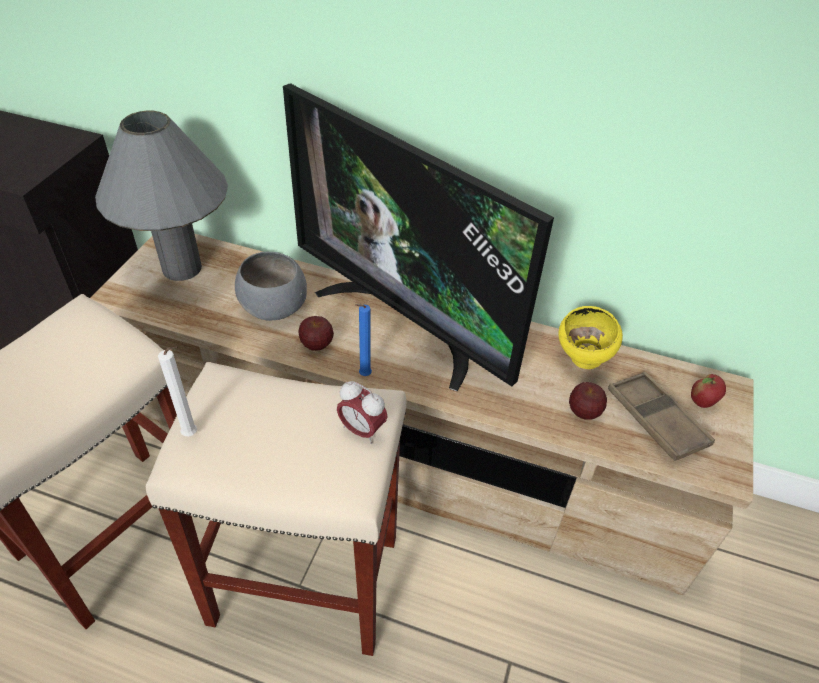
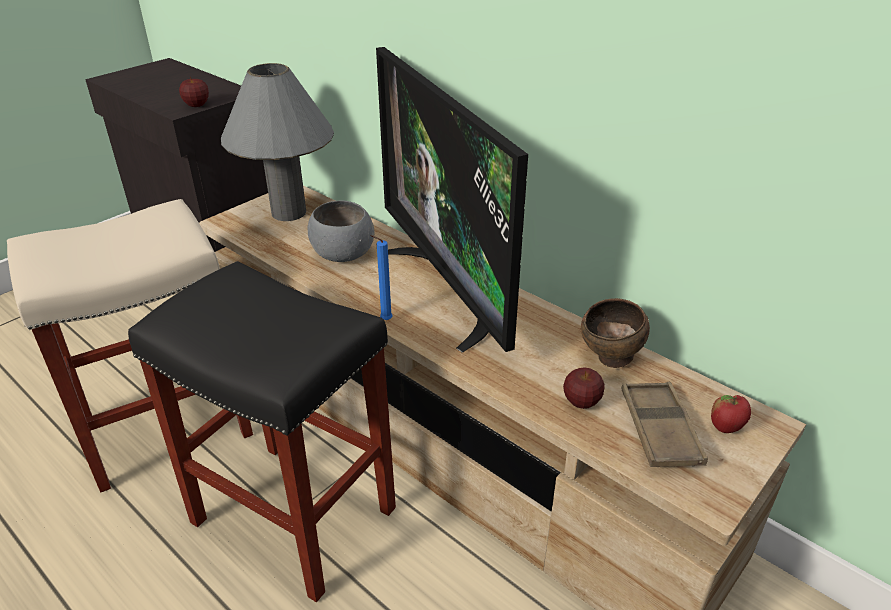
camera: 25 degrees right, 10 degrees down
beige stool [146,362,406,656] -> black stool [128,261,396,602]
white candle [158,346,197,436] -> none
apple [298,316,334,351] -> apple moved to [179,77,209,107]
alarm clock [337,381,388,444] -> none
yellow bowl [558,306,623,369] -> brown bowl [581,298,650,368]

